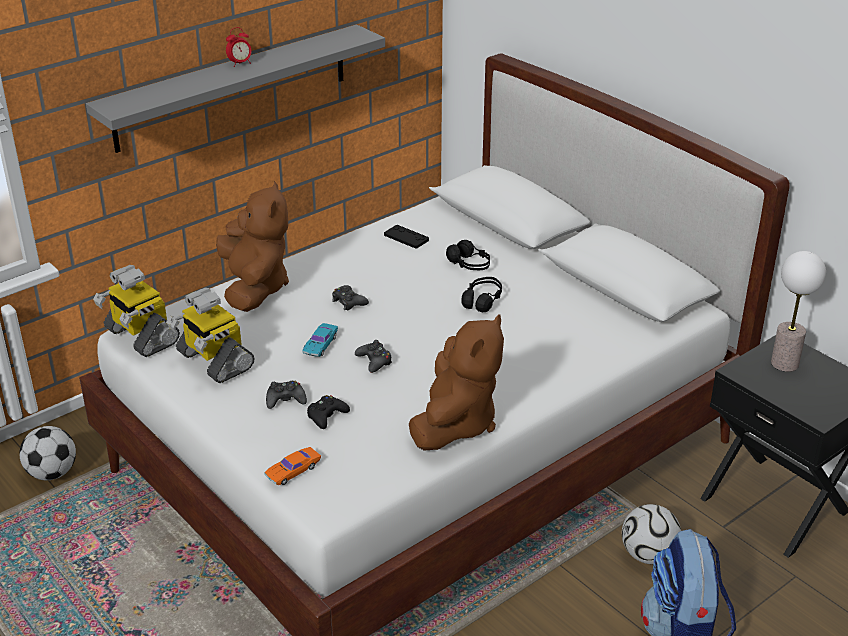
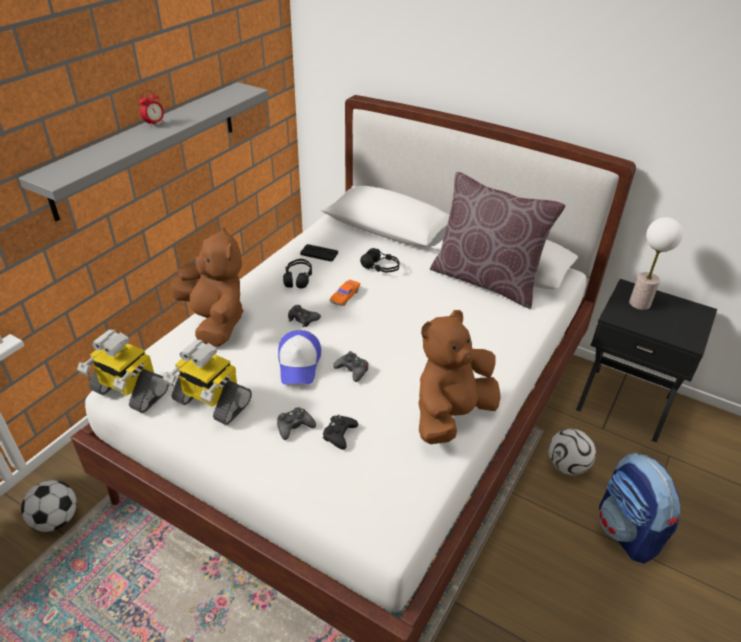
camera: 20 degrees left, 5 degrees up
orange toy car [264,447,321,485] -> orange toy car moved to [330,280,360,306]
turquoise toy car [302,323,338,357] -> cap [278,330,321,385]
brown plush toy [409,314,504,450] -> brown plush toy turned 135 degrees counterclockwise [418,310,501,444]
black headphones [461,277,502,312] -> black headphones moved to [283,259,312,288]
none -> brown pillow [430,171,566,309]

